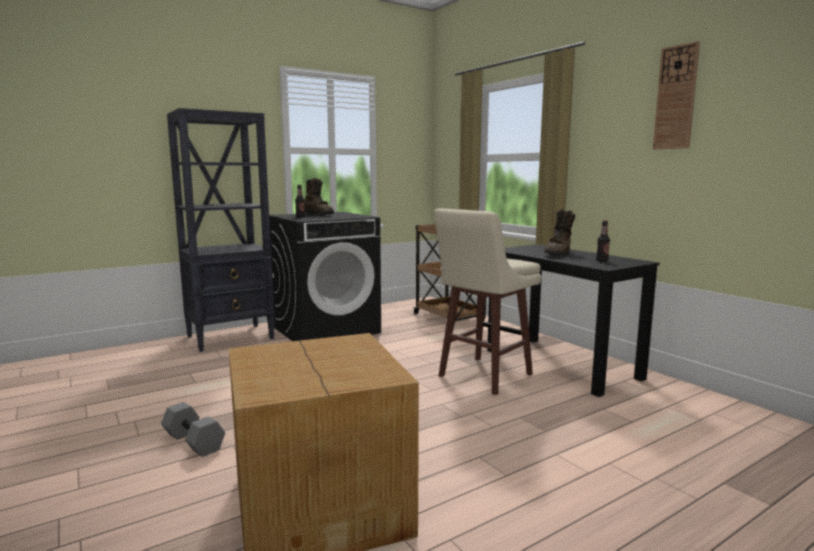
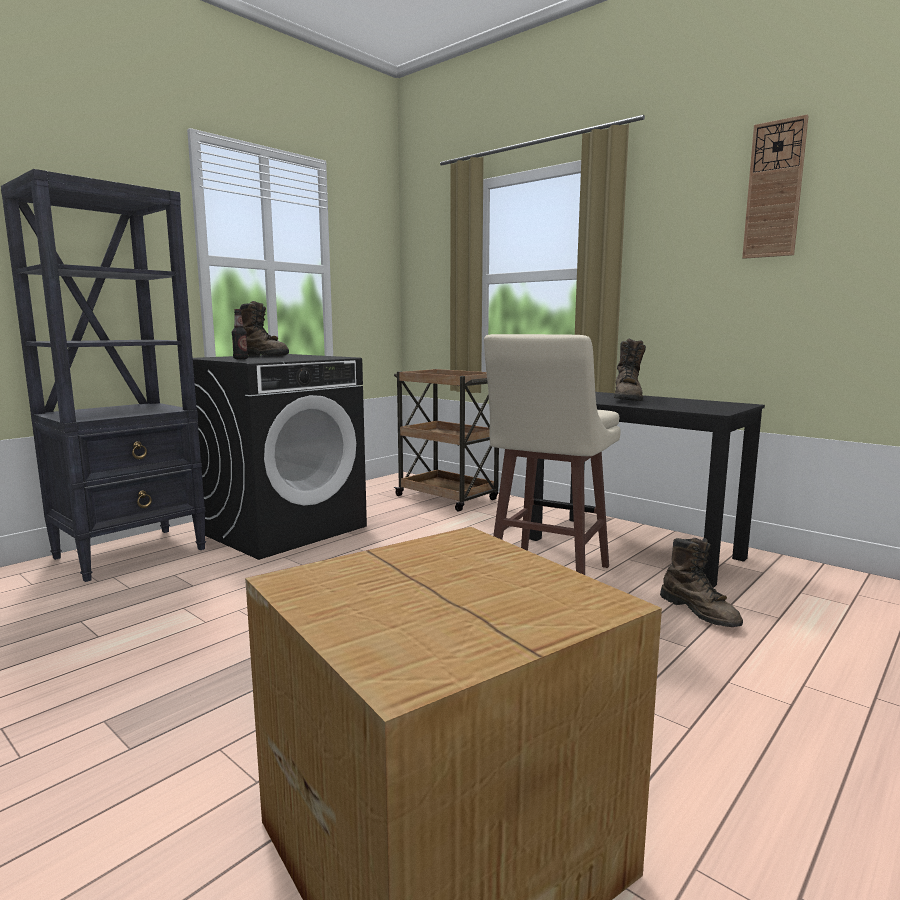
camera: 15 degrees left, 0 degrees up
grey dumbbell [161,402,225,457] -> none
bottle [596,220,610,262] -> none
none -> brown boot [660,538,743,627]

